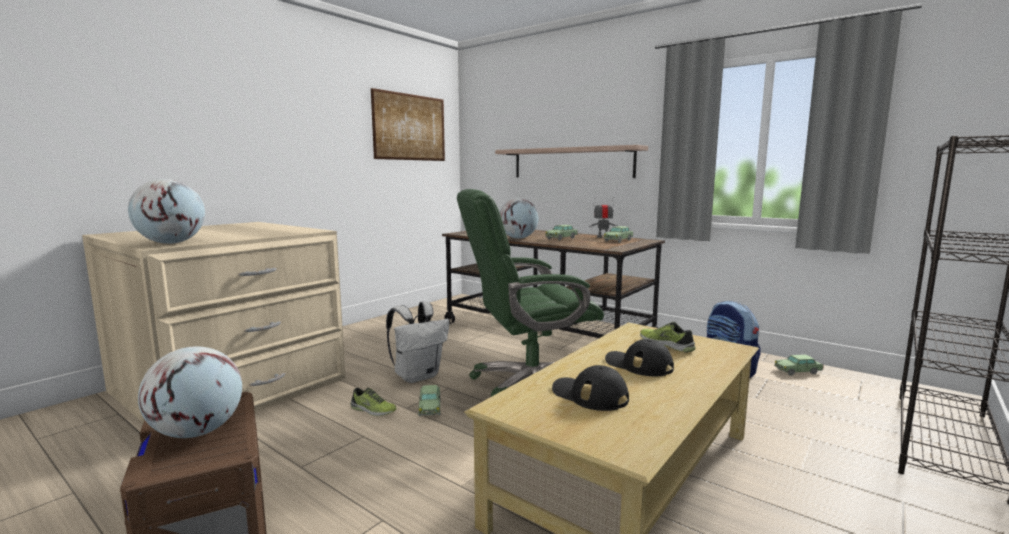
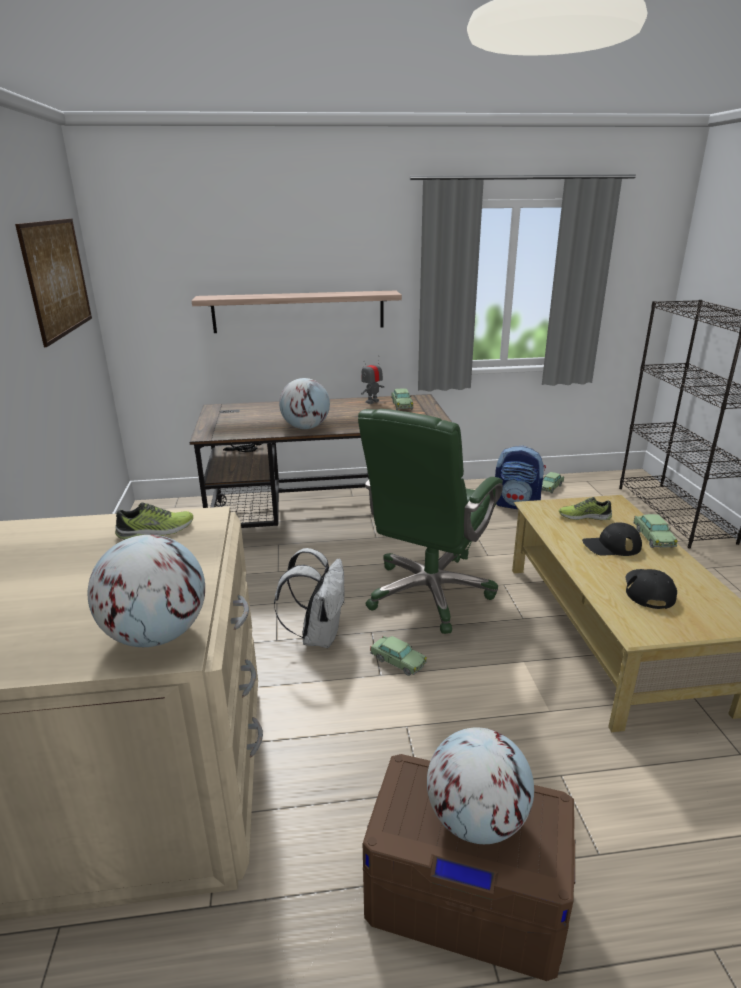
camera: 45 degrees left, 15 degrees up
shoe [350,387,397,416] -> shoe moved to [115,502,193,540]
toy car [546,225,578,240] -> toy car moved to [633,514,678,548]
black cap [552,365,629,411] -> black cap turned 105 degrees clockwise [625,569,677,609]

